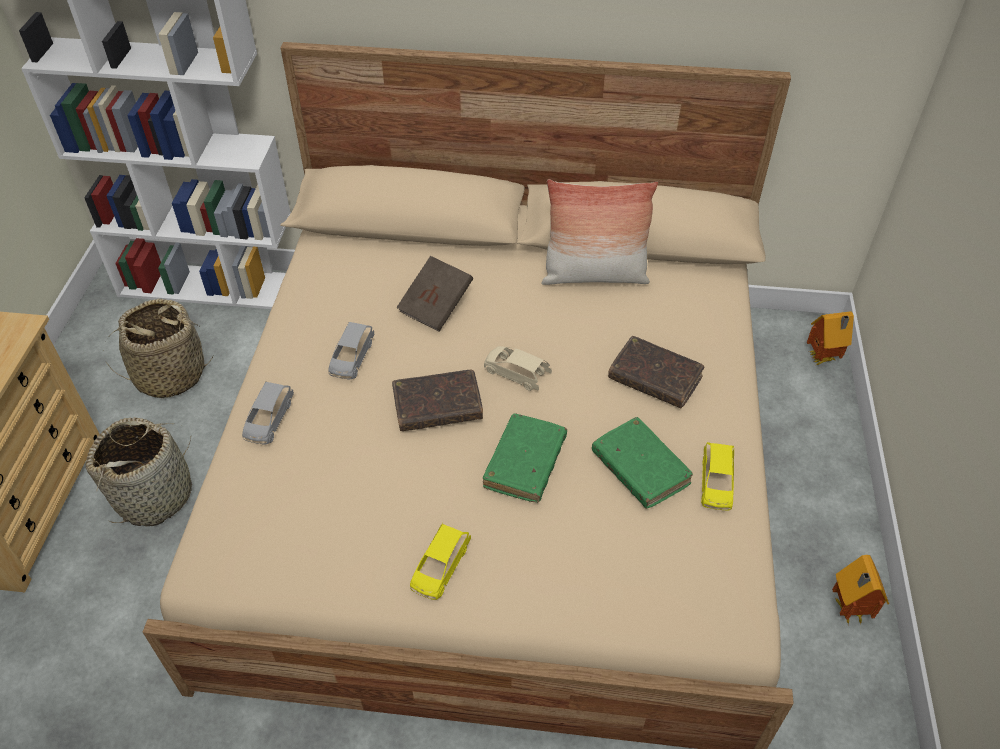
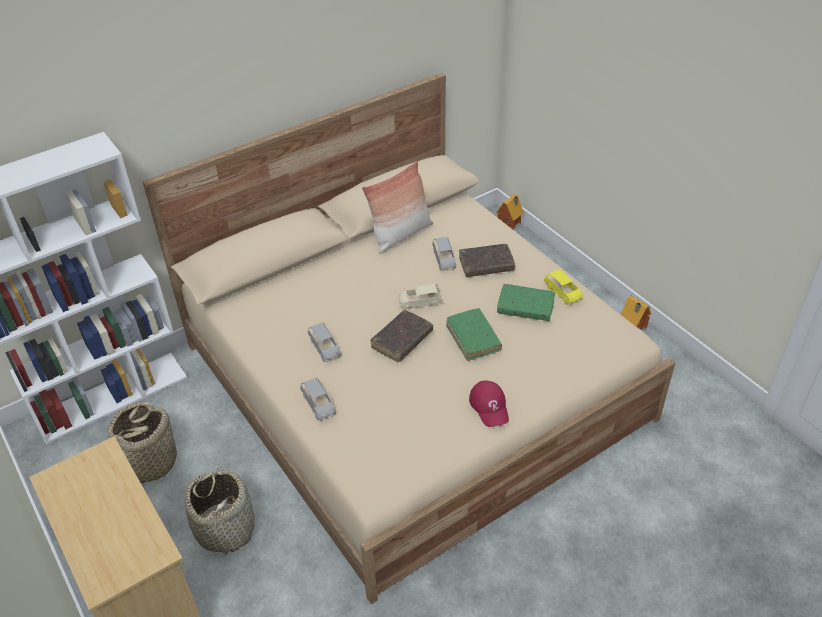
camera: 40 degrees left, 5 degrees down
brown book [396,256,473,332] -> none
yellow toy car [410,523,471,600] -> red cap [469,381,509,427]
none -> grey toy car [433,237,456,270]

